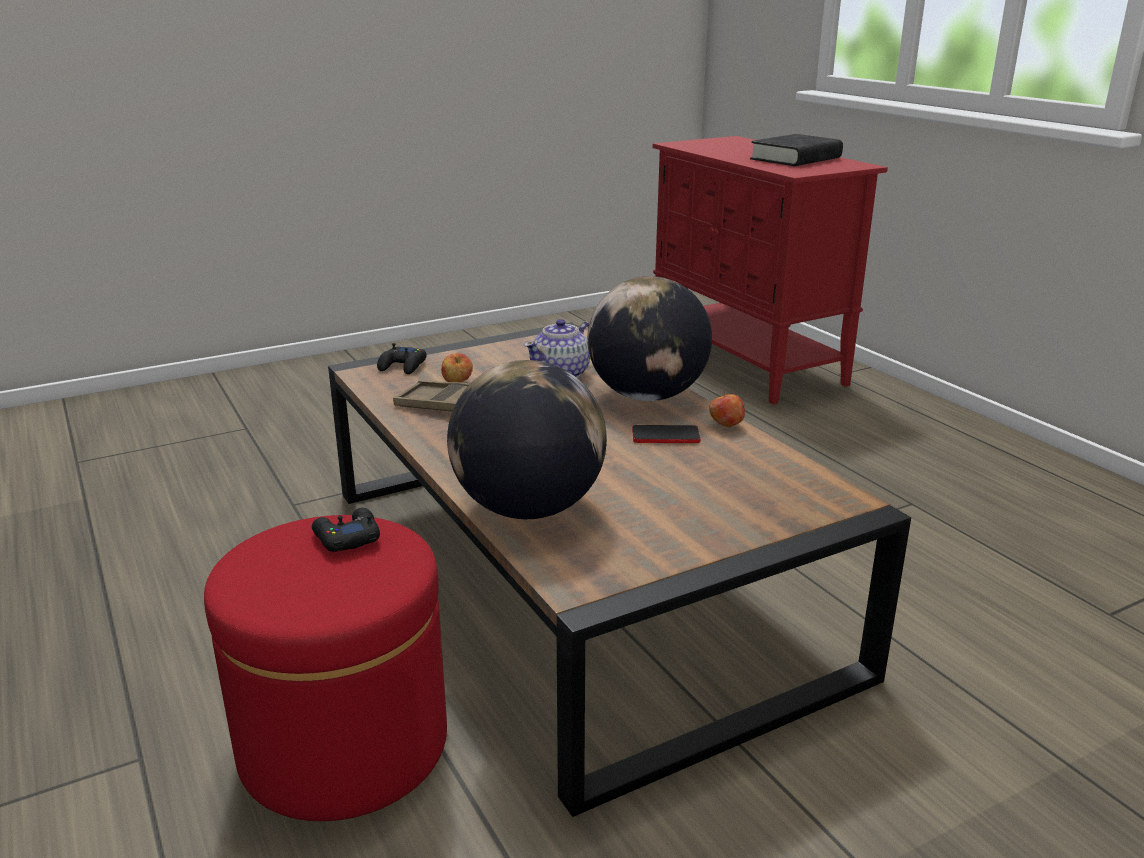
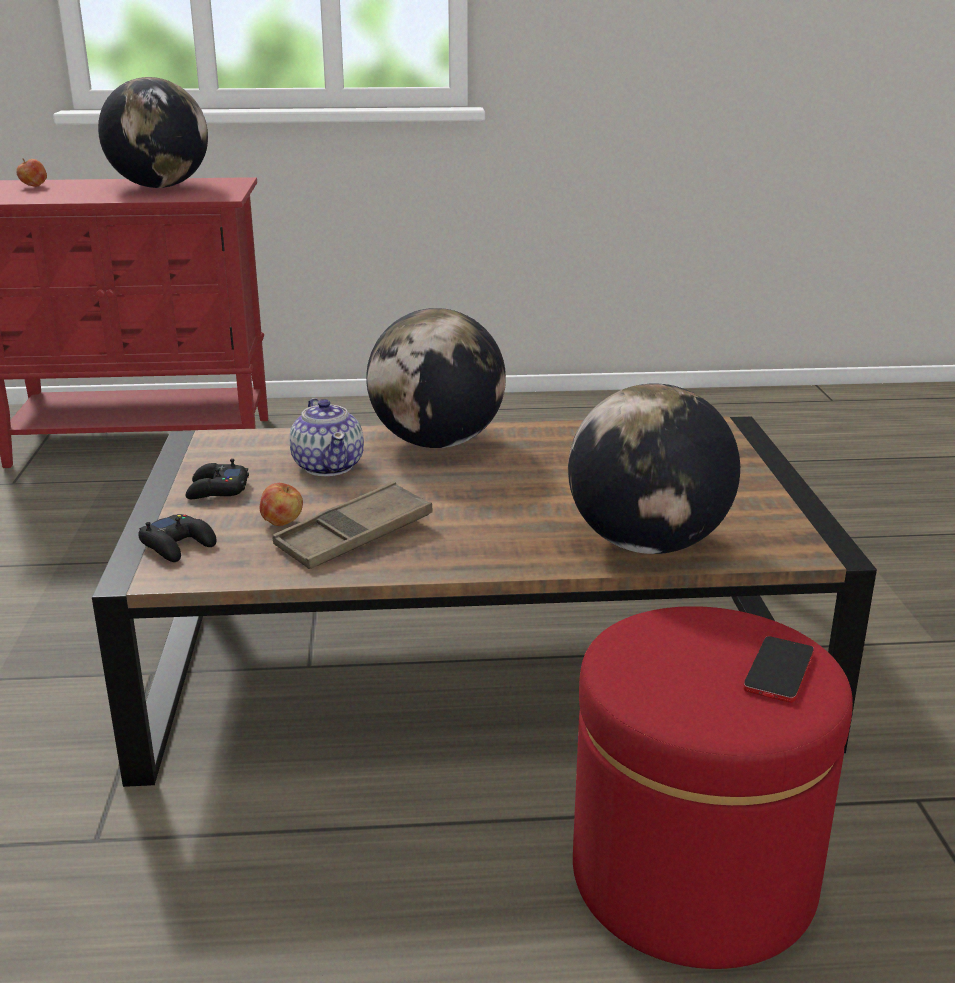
camera: 65 degrees left, 0 degrees up
black game controller [312,508,380,552] -> black game controller moved to [186,459,249,499]
phone [632,425,700,443] -> phone moved to [743,636,814,703]
apple [709,391,745,427] -> apple moved to [16,158,47,187]
black book [750,134,843,166] -> globe [98,77,208,188]

